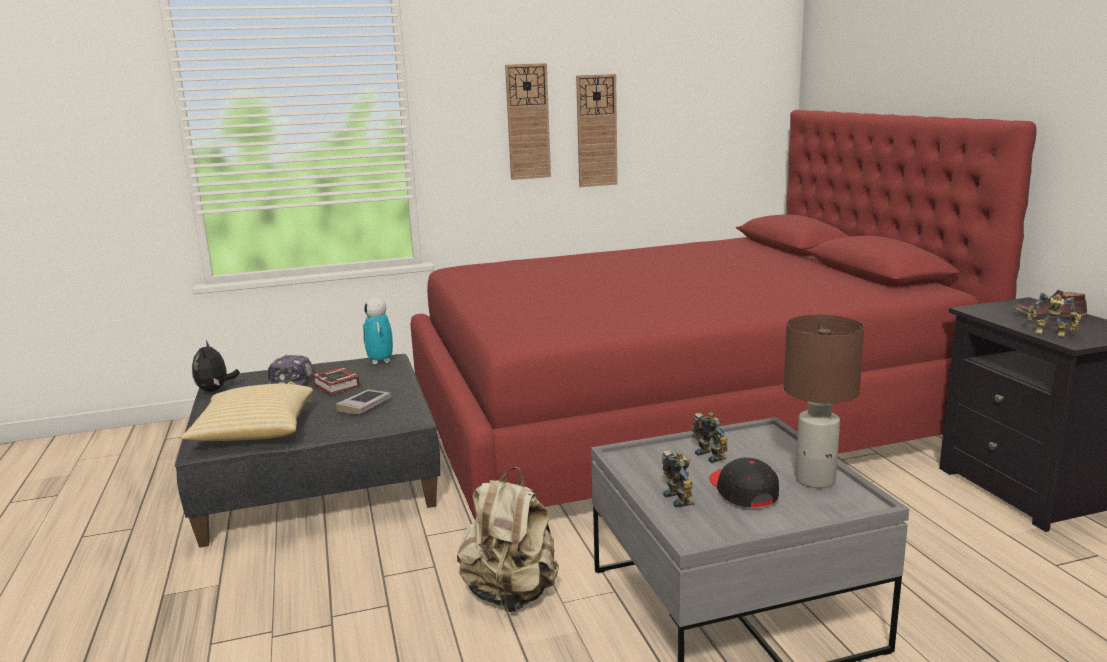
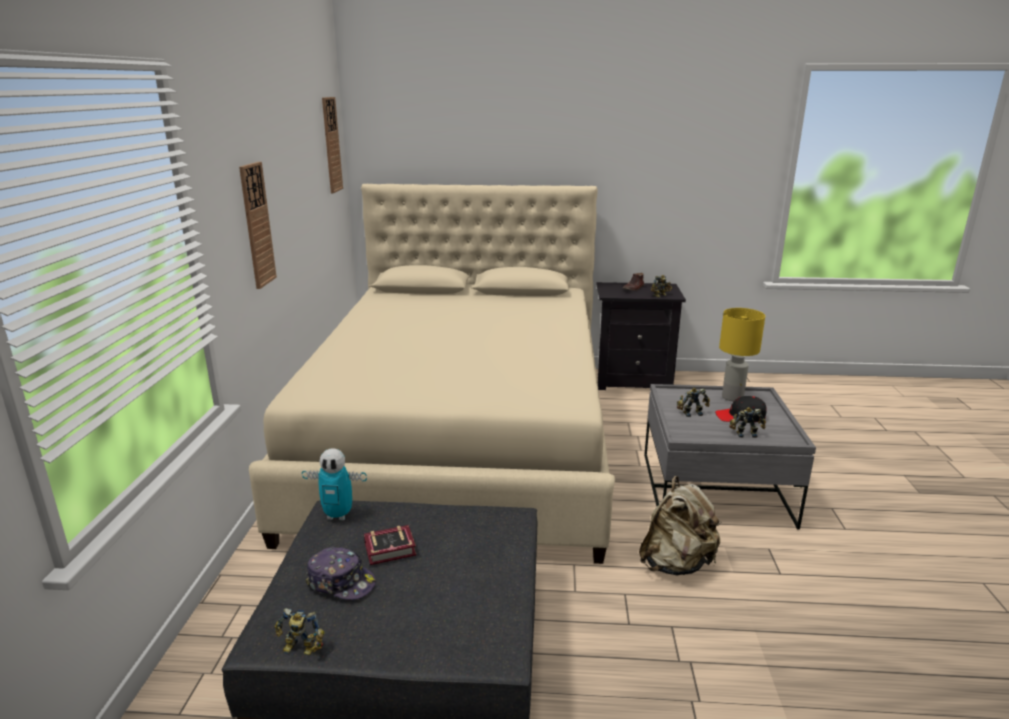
camera: 70 degrees left, 5 degrees up
pillow [181,384,313,441] -> none
plush toy [192,340,240,392] -> toy robot [275,608,325,655]
book [336,390,391,414] -> none
red bed [410,110,1037,519] -> beige bed [249,184,615,564]
wall clock [576,74,618,187] -> wall clock moved to [322,97,343,193]
brown table lamp [784,314,864,488] -> yellow table lamp [719,308,765,402]

